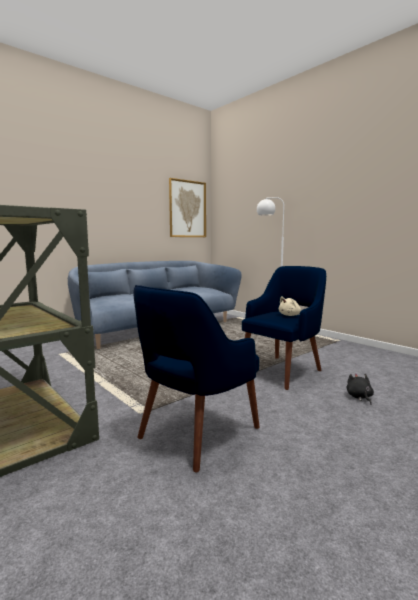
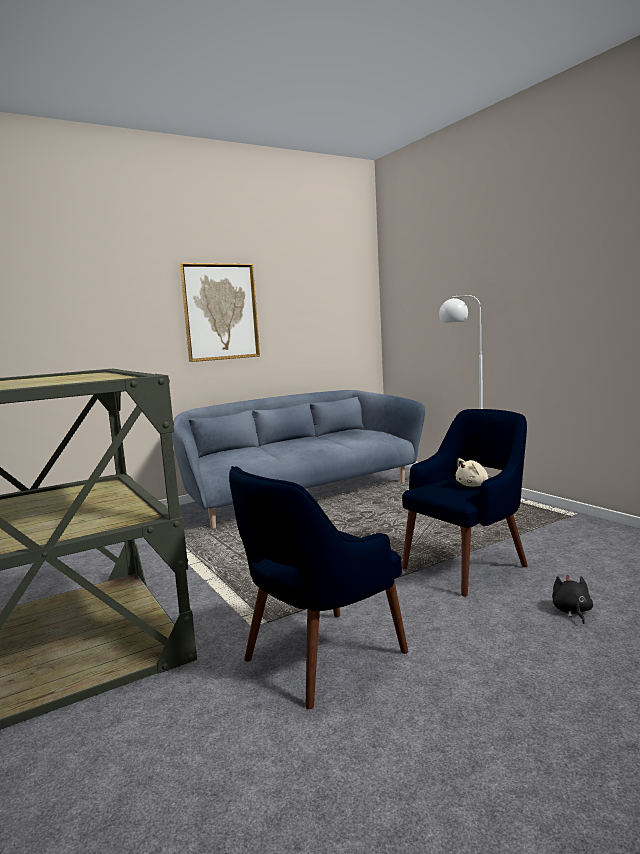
camera: 10 degrees right, 0 degrees up
picture [169,178,206,237] -> picture moved to [180,263,260,362]

